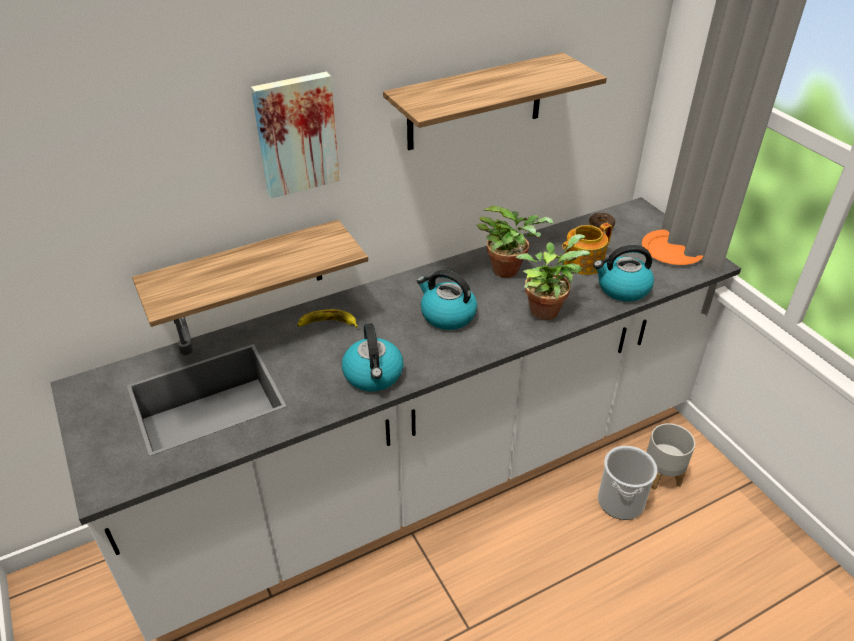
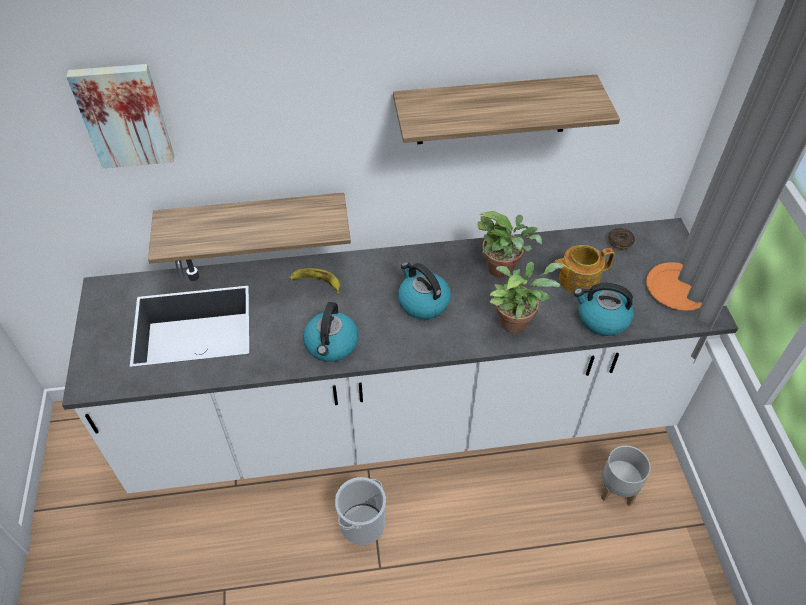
camera: 20 degrees right, 10 degrees up
picture [251,72,340,198] -> picture moved to [66,64,174,168]
bucket [598,446,657,520] -> bucket moved to [335,477,386,545]

